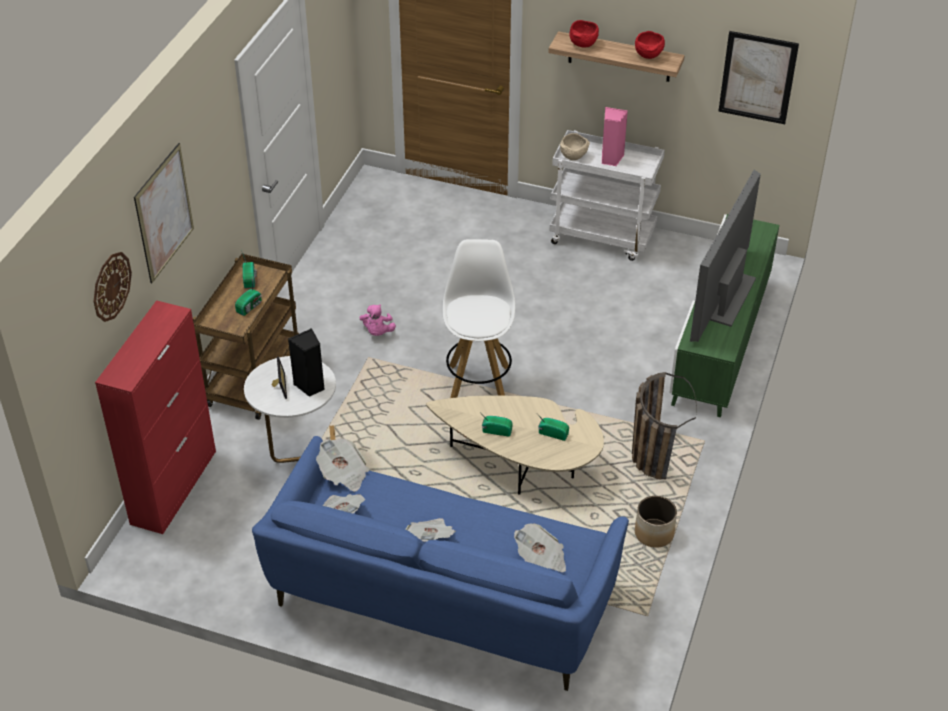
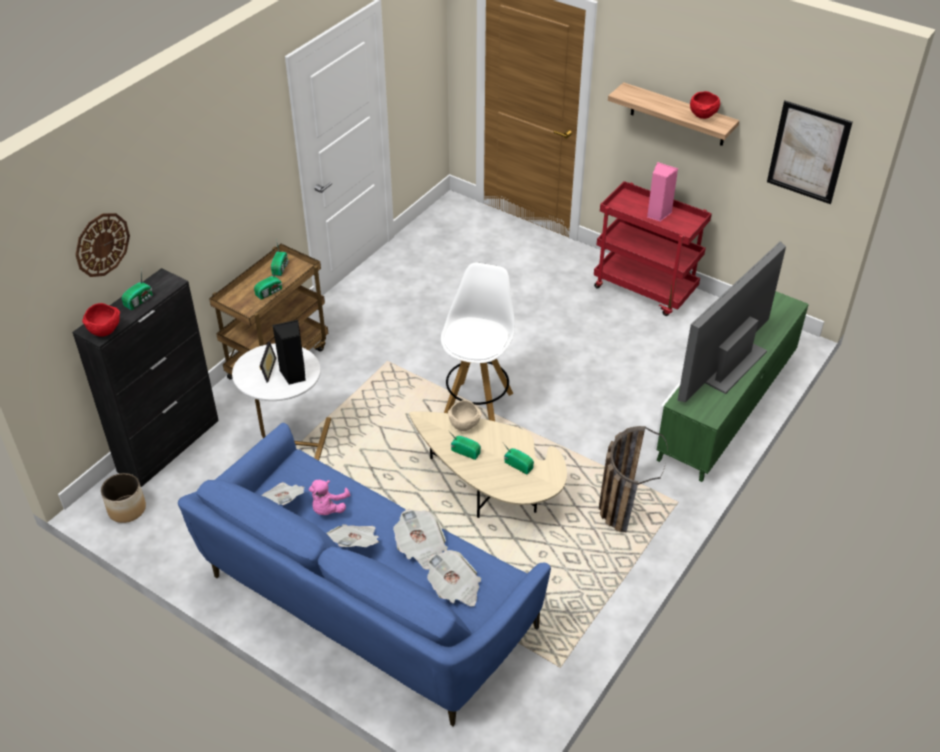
camera: 15 degrees right, 0 degrees up
red cabinet [95,300,216,534] -> black cabinet [72,268,219,487]
picture [134,143,194,283] -> none
newspaper [316,438,369,492] -> newspaper moved to [393,509,448,569]
pink plush toy [360,304,396,336] -> pink plush toy moved to [309,480,350,515]
white cart [549,130,665,261] -> red cart [594,181,712,316]
beige bowl [560,133,590,160] -> beige bowl moved to [448,400,482,431]
red bowl [569,20,599,47] -> red bowl moved to [82,303,120,337]
planter [635,496,677,548] -> planter moved to [101,473,146,523]
none -> radio [121,269,152,310]

